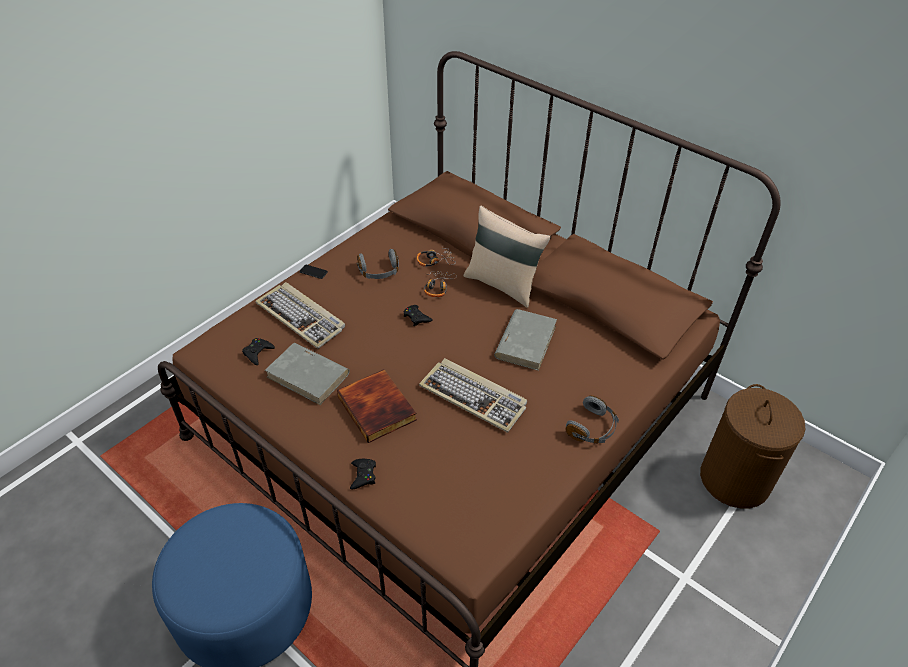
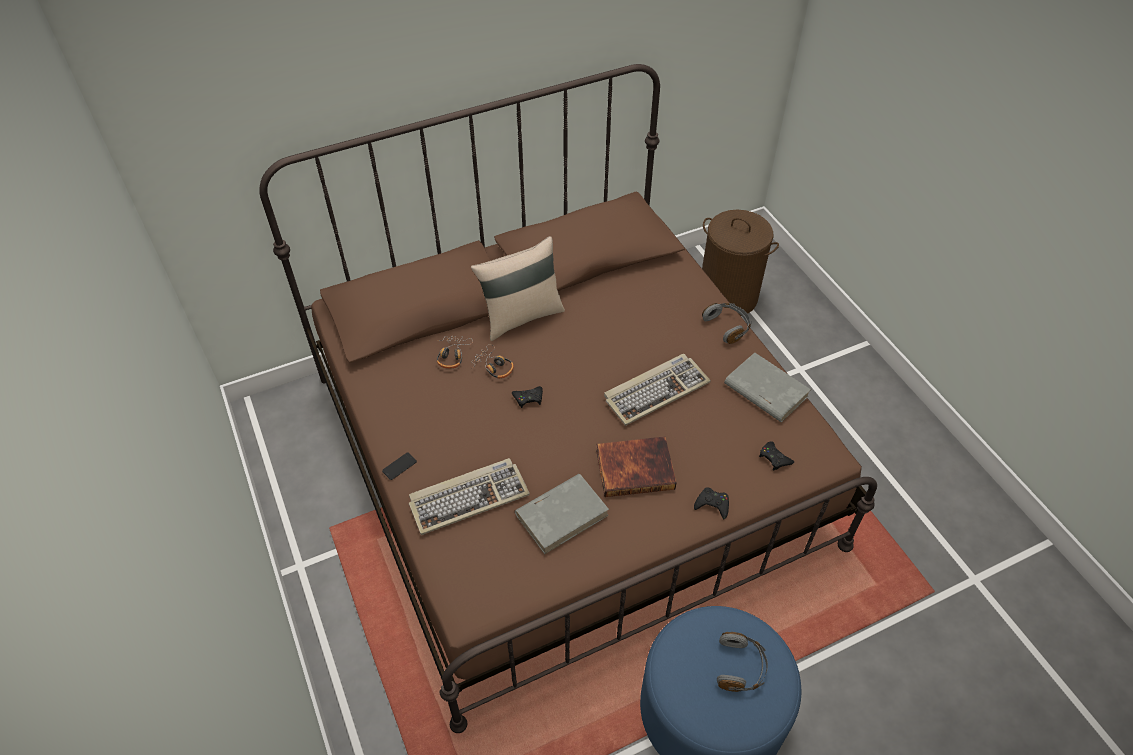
camera: 65 degrees left, 5 degrees up
black game controller [242,338,275,365] -> black game controller moved to [759,441,794,470]
grey headphones [357,249,399,279] -> grey headphones moved to [717,632,768,692]
grey book [494,309,557,371] -> grey book moved to [724,353,811,422]

